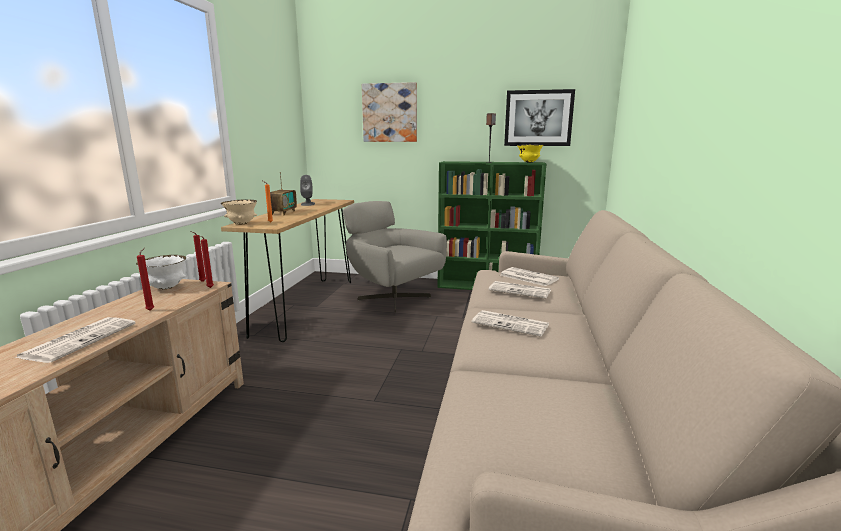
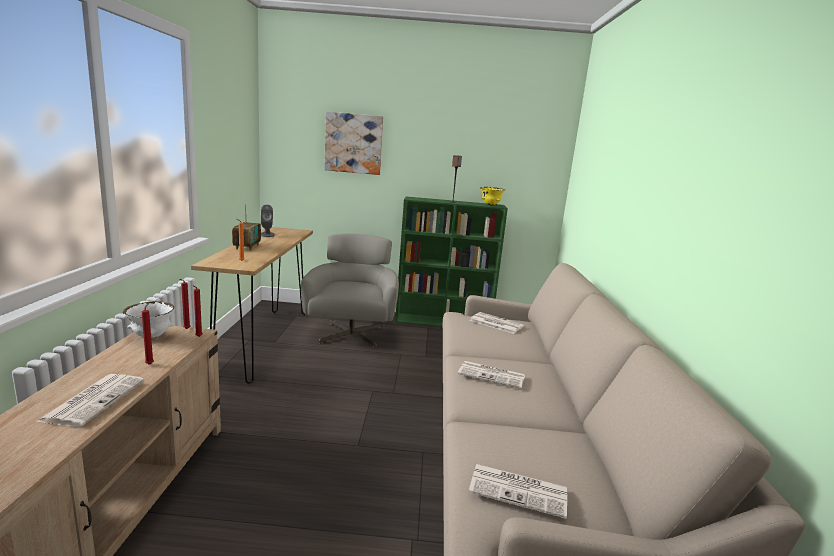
camera: 10 degrees left, 0 degrees up
beige bowl [221,199,257,224] -> none
grey armchair [343,201,447,313] -> grey armchair turned 60 degrees clockwise [301,233,399,348]
newspaper [488,281,551,298] -> newspaper moved to [469,464,567,519]
picture [504,89,575,146] -> none

